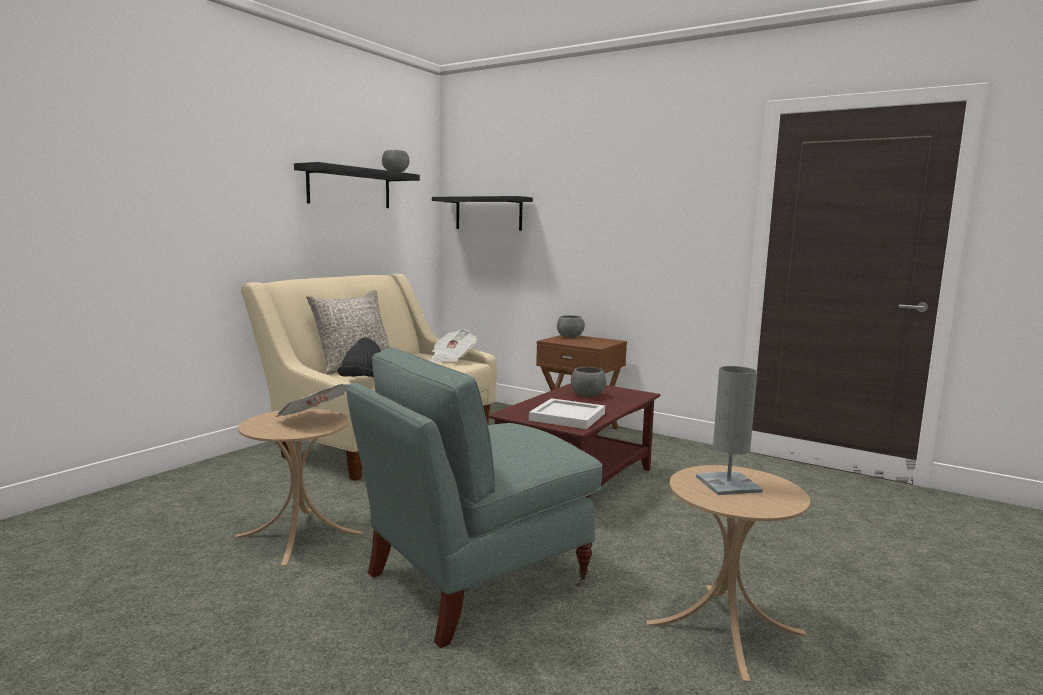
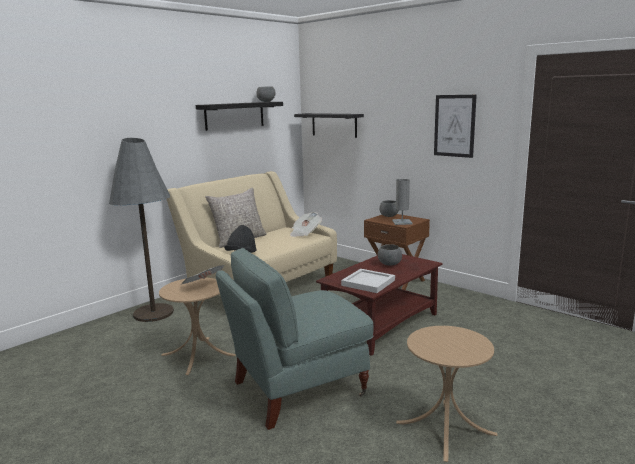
camera: 10 degrees right, 5 degrees up
grey table lamp [696,366,763,495] -> grey table lamp moved to [392,179,412,225]
none -> grey floor lamp [109,138,174,322]
none -> picture [434,95,477,158]

